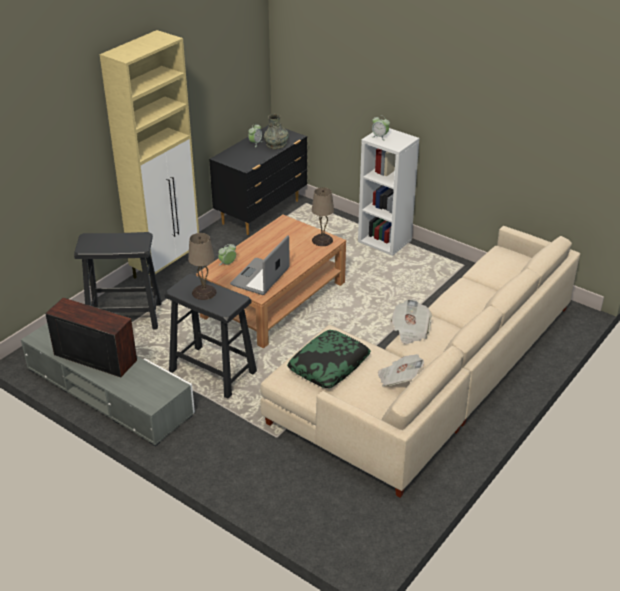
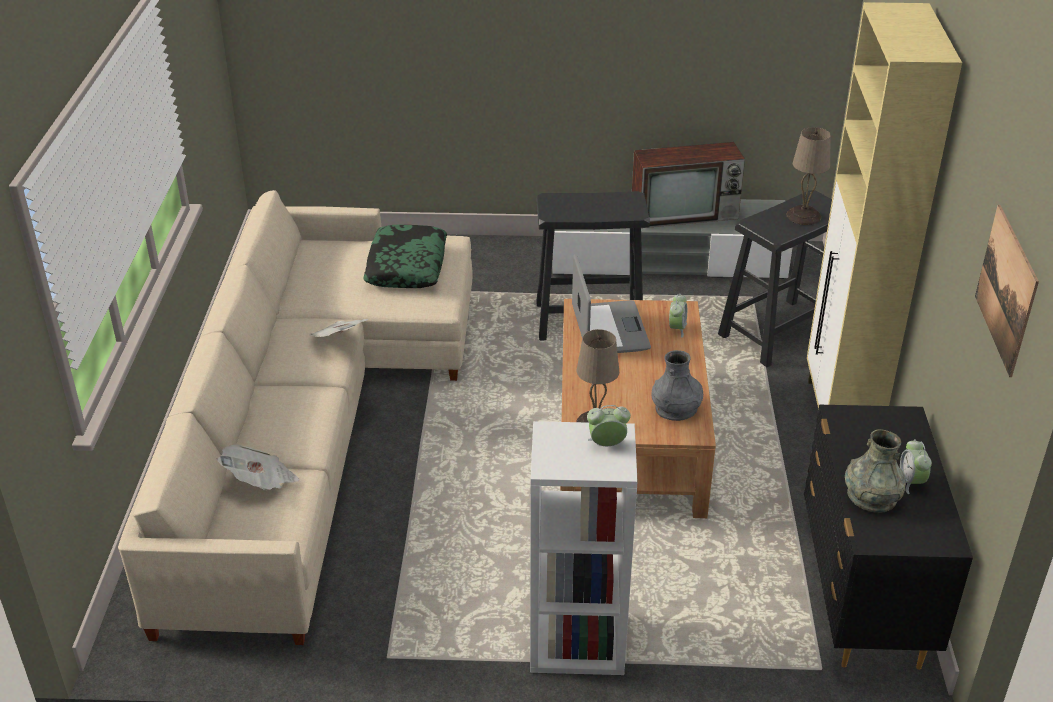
camera: 145 degrees right, 0 degrees up
beige table lamp [188,233,216,300] -> beige table lamp moved to [786,127,831,225]
newspaper [378,354,424,387] -> newspaper moved to [217,444,300,490]
none -> grey vase [652,350,703,421]
none -> picture [975,205,1039,377]

